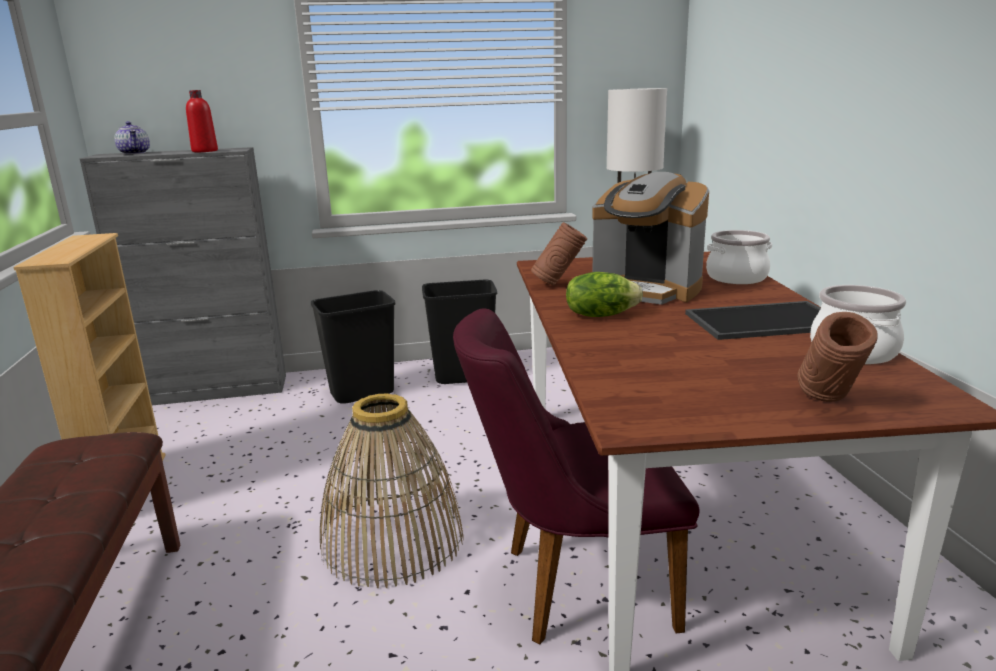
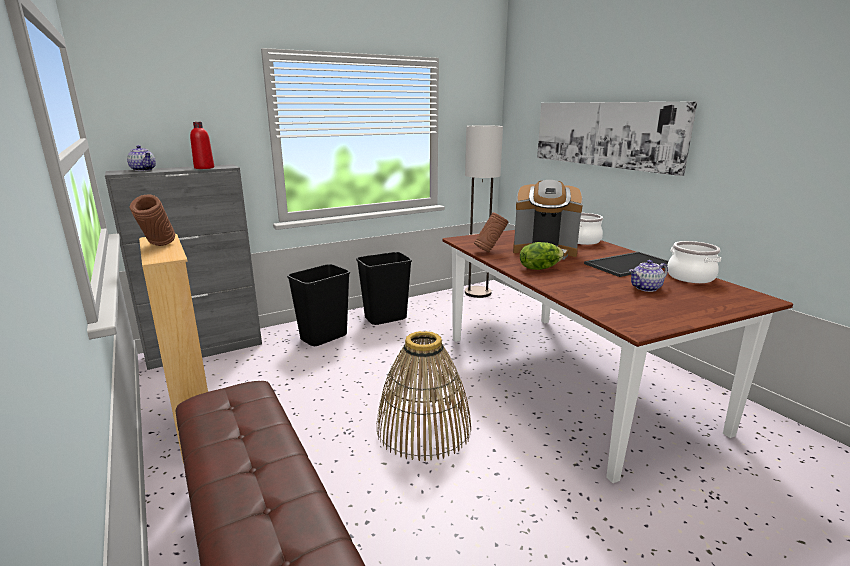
camera: 20 degrees left, 0 degrees up
purple chair [453,308,700,645] -> none
brown vase [797,312,878,402] -> brown vase moved to [130,195,175,246]
none -> picture [537,101,697,176]
none -> teapot [629,260,668,292]

